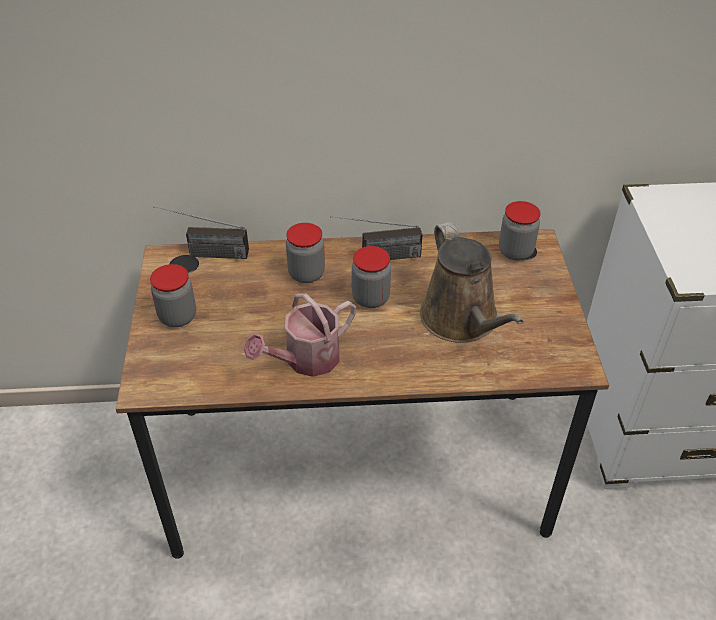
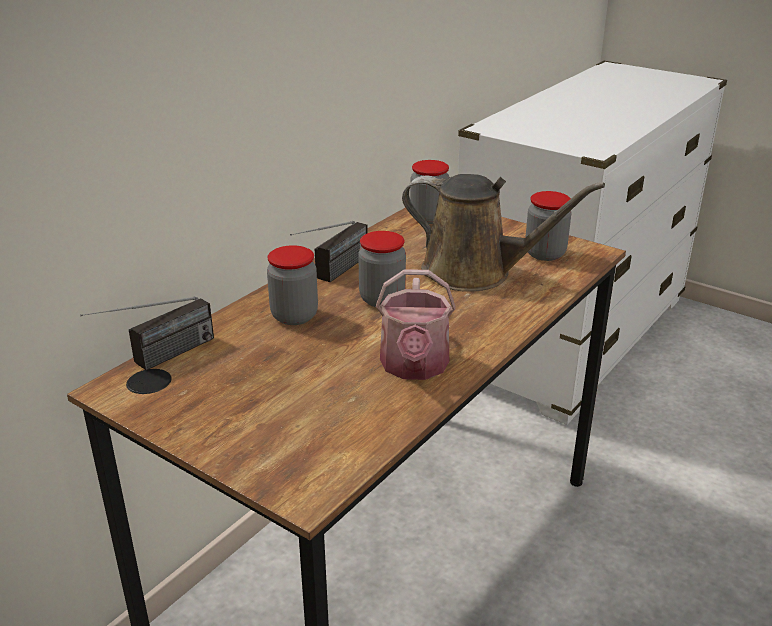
camera: 50 degrees left, 15 degrees down
jar [150,264,196,327] -> jar moved to [525,191,572,261]

